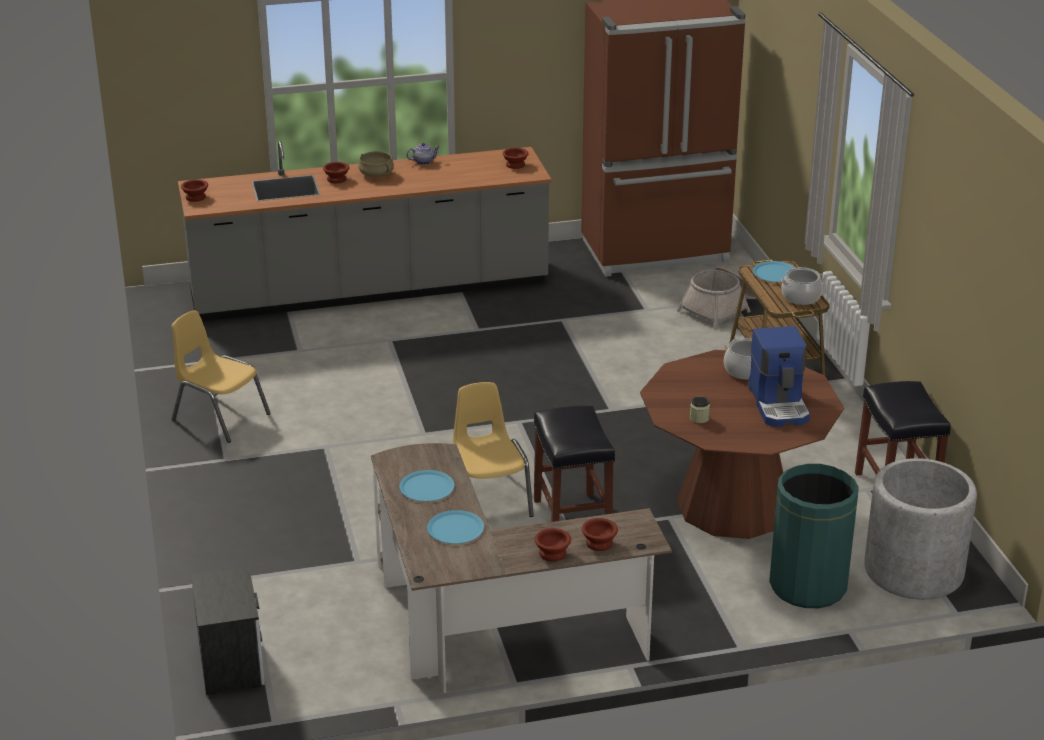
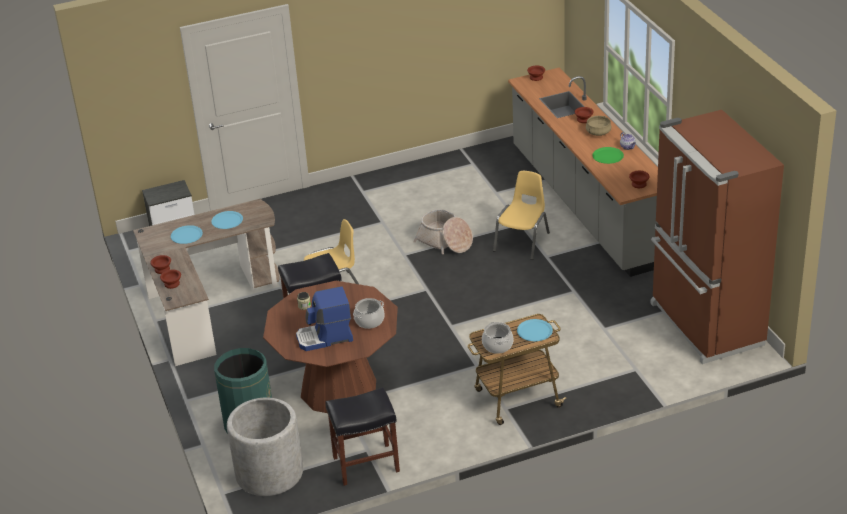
camera: 85 degrees right, 5 degrees up
yellow chair [172,311,271,443] -> yellow chair moved to [493,171,550,260]
basket [677,266,756,329] -> basket moved to [413,209,473,254]
none -> green plate [592,147,624,164]

